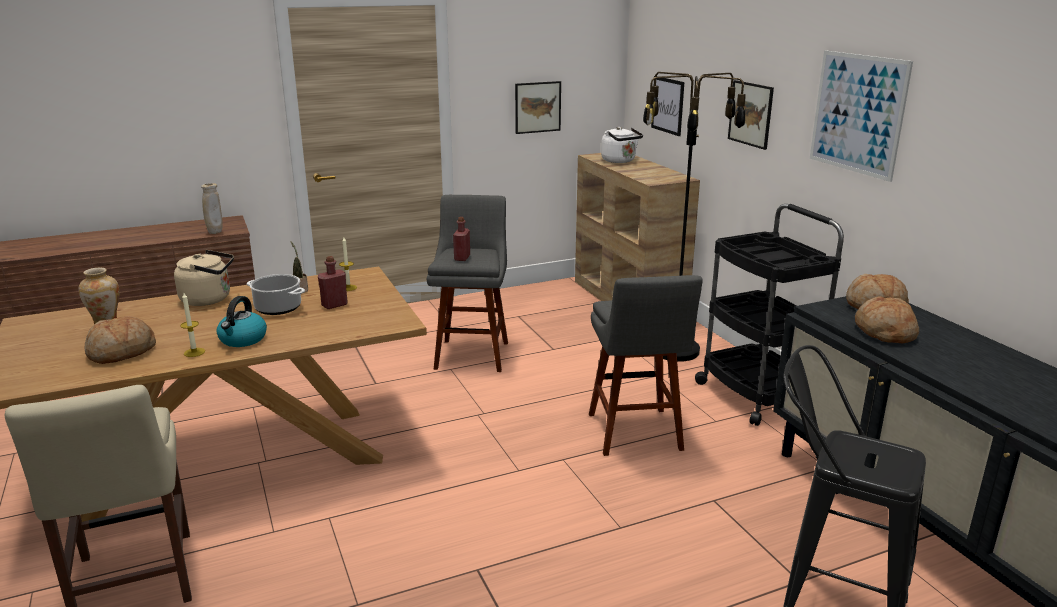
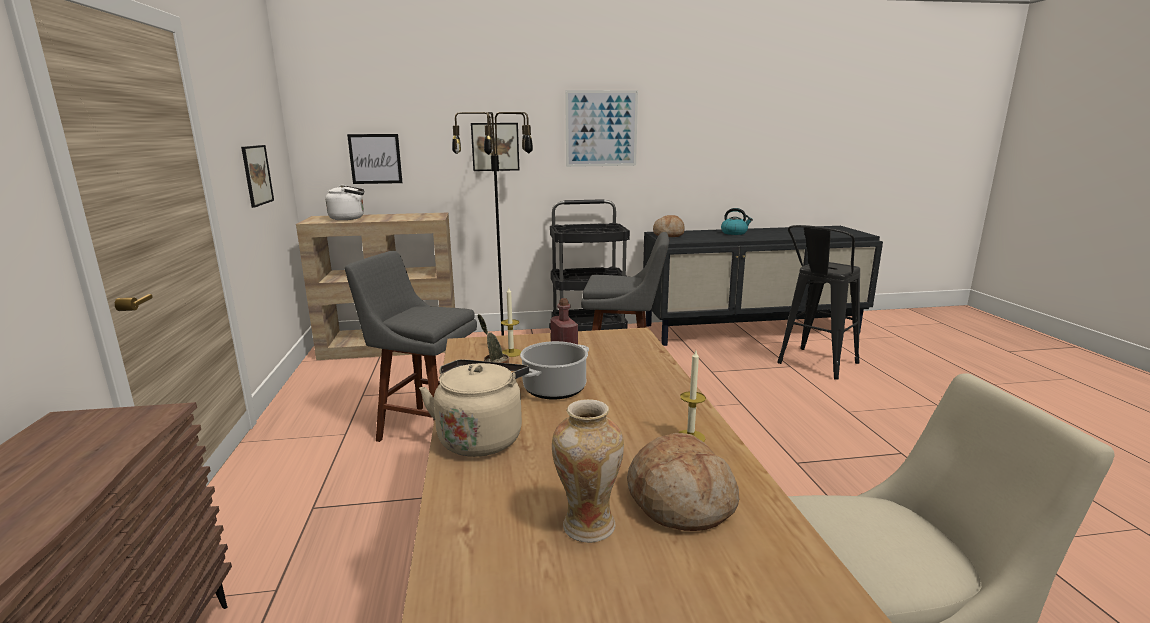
camera: 75 degrees left, 5 degrees down
beige vase [201,183,223,234] -> none
kettle [216,296,267,347] -> kettle moved to [721,208,753,235]
red bottle [453,217,470,261] -> none
bread [855,296,919,343] -> none

